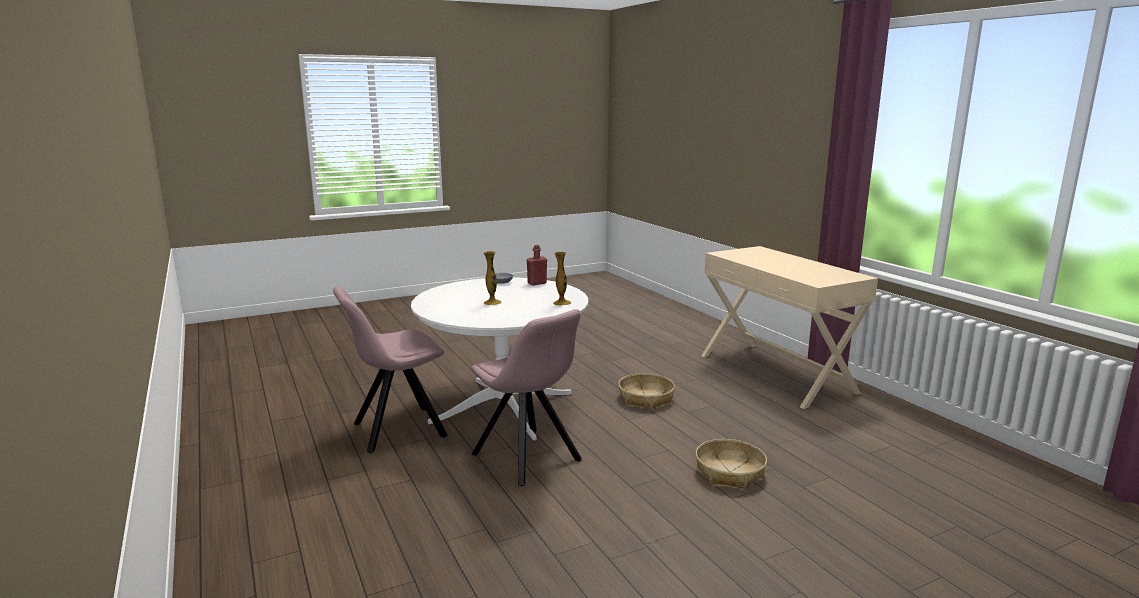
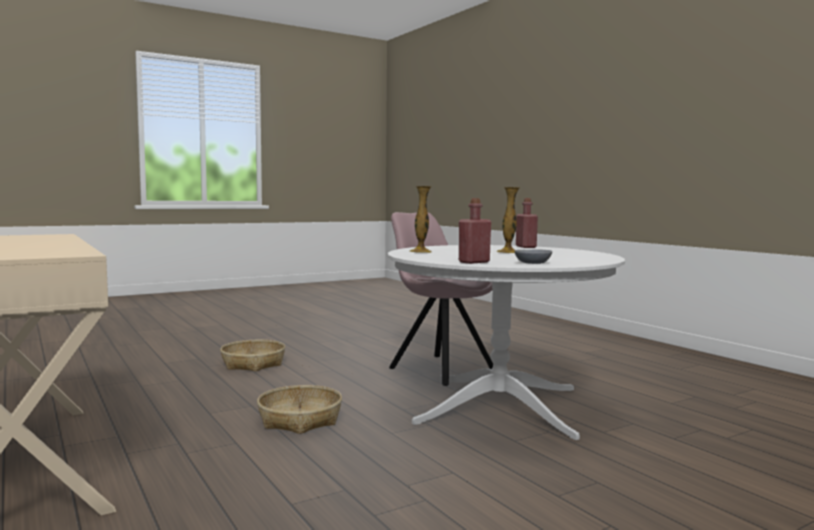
camera: 175 degrees right, 10 degrees down
pink chair [333,286,447,453] -> none
none -> red bottle [516,198,538,248]

